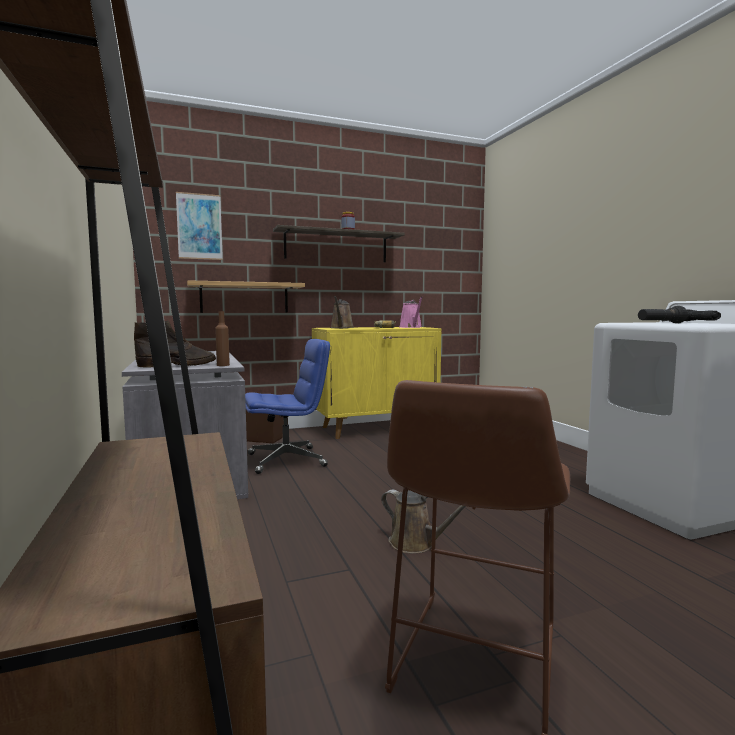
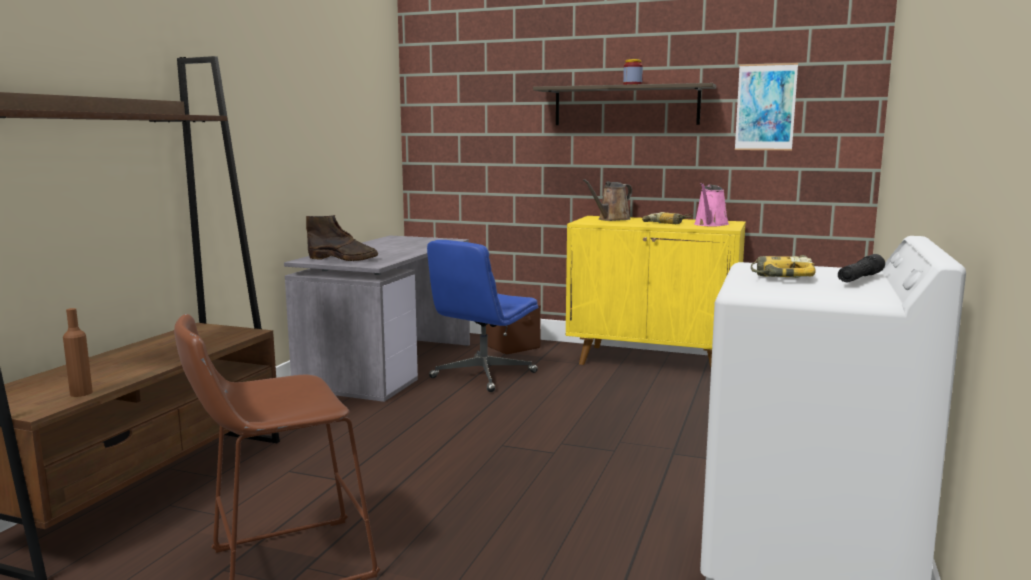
camera: 40 degrees right, 5 degrees up
picture [176,192,223,260] -> picture moved to [735,63,798,150]
shelf [187,280,305,313] -> none
brown bottle [215,311,230,366] -> brown bottle moved to [63,308,93,397]
blue office chair [245,339,330,474] -> blue office chair turned 105 degrees clockwise [427,240,538,392]
brown watering can [381,490,466,554] -> none
black flashlight [638,306,688,323] -> power drill [751,255,816,278]

